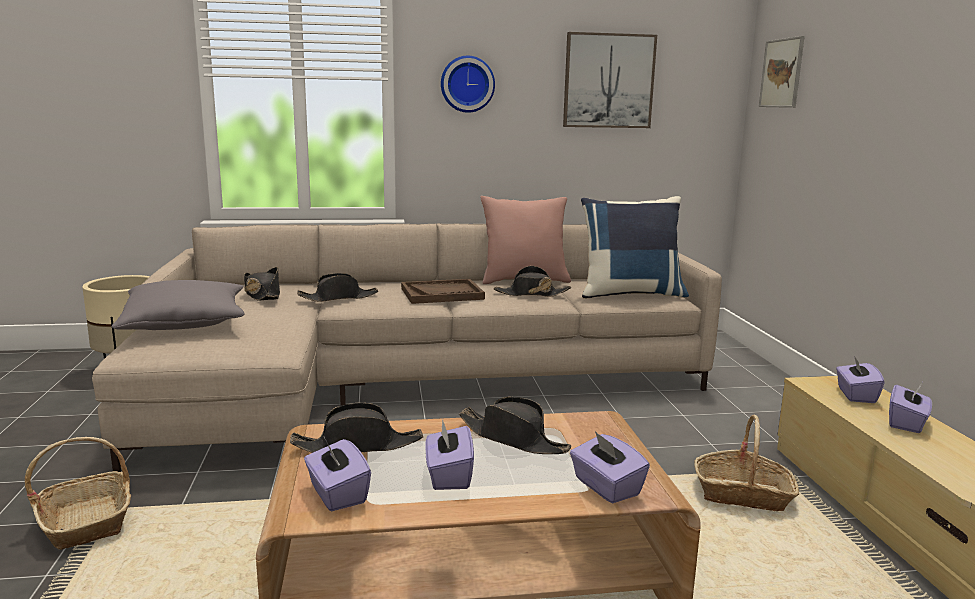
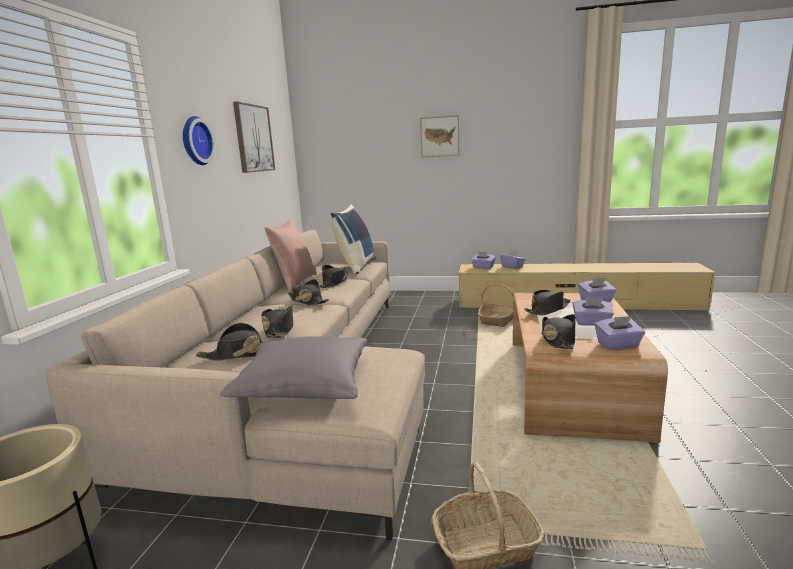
camera: 70 degrees left, 0 degrees up
brown tray [401,279,485,304] -> black hat [288,279,329,306]
picture [759,36,805,108] -> picture moved to [420,115,460,157]

